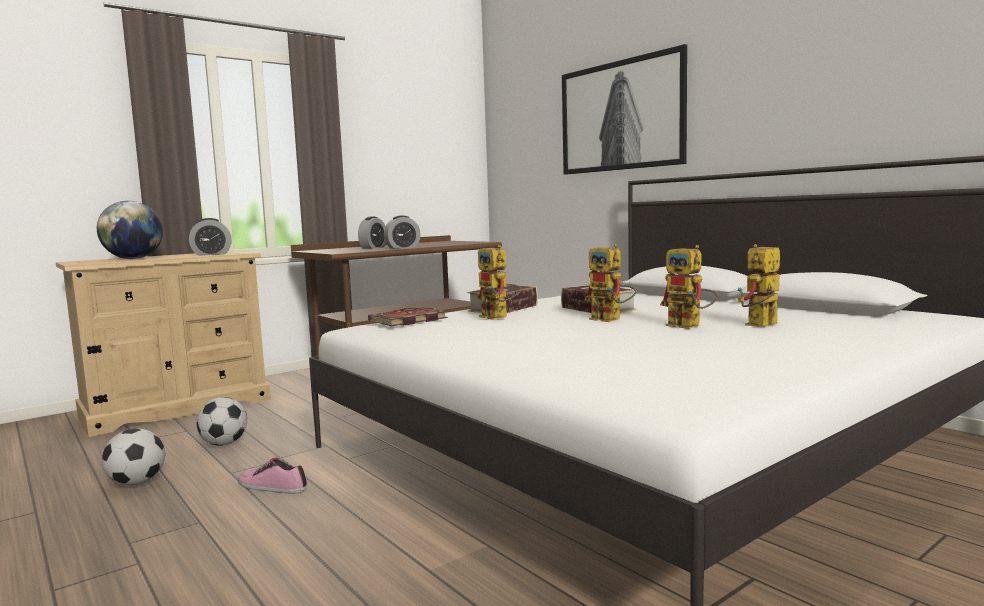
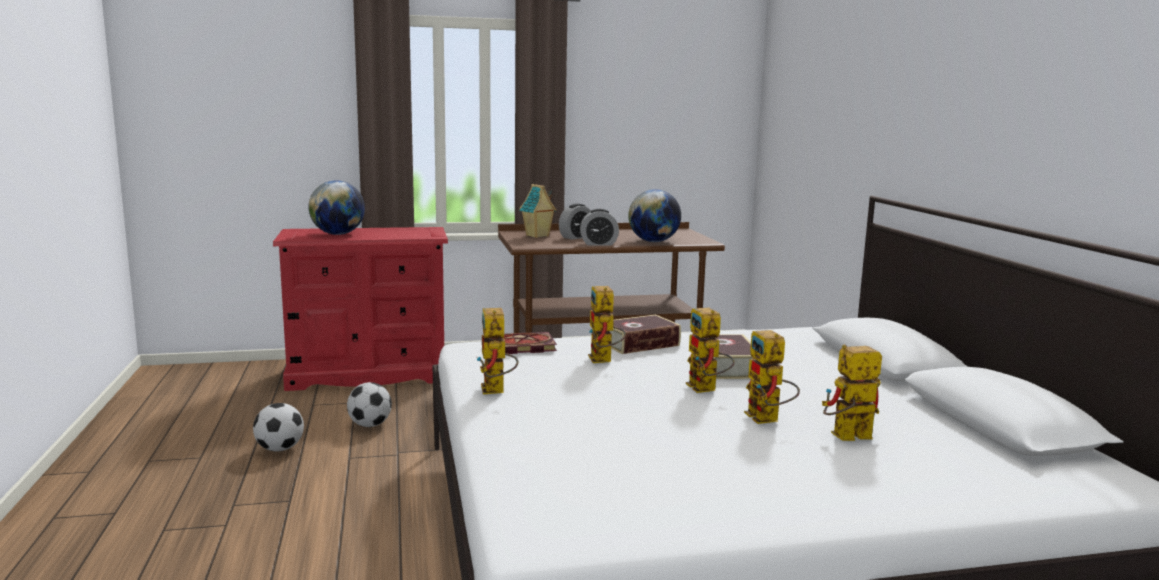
camera: 25 degrees right, 5 degrees up
beige dresser [56,251,271,437] -> red dresser [273,227,448,391]
alarm clock [189,218,232,256] -> none
shoe [239,458,307,494] -> none
picture [562,44,687,175] -> none
none -> toy robot [477,308,518,394]
none -> toy house [519,184,556,238]
none -> globe [628,189,681,242]

